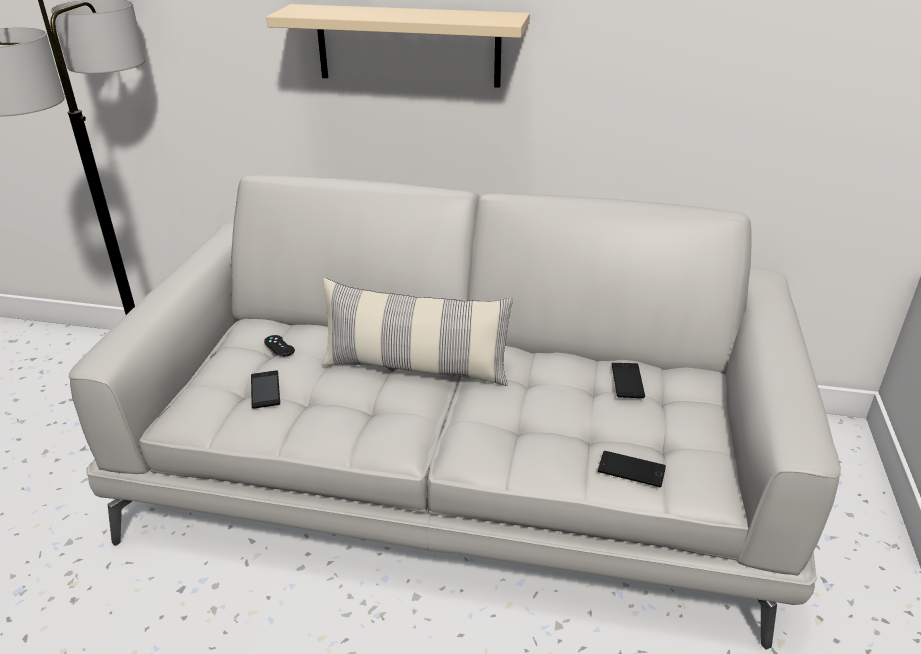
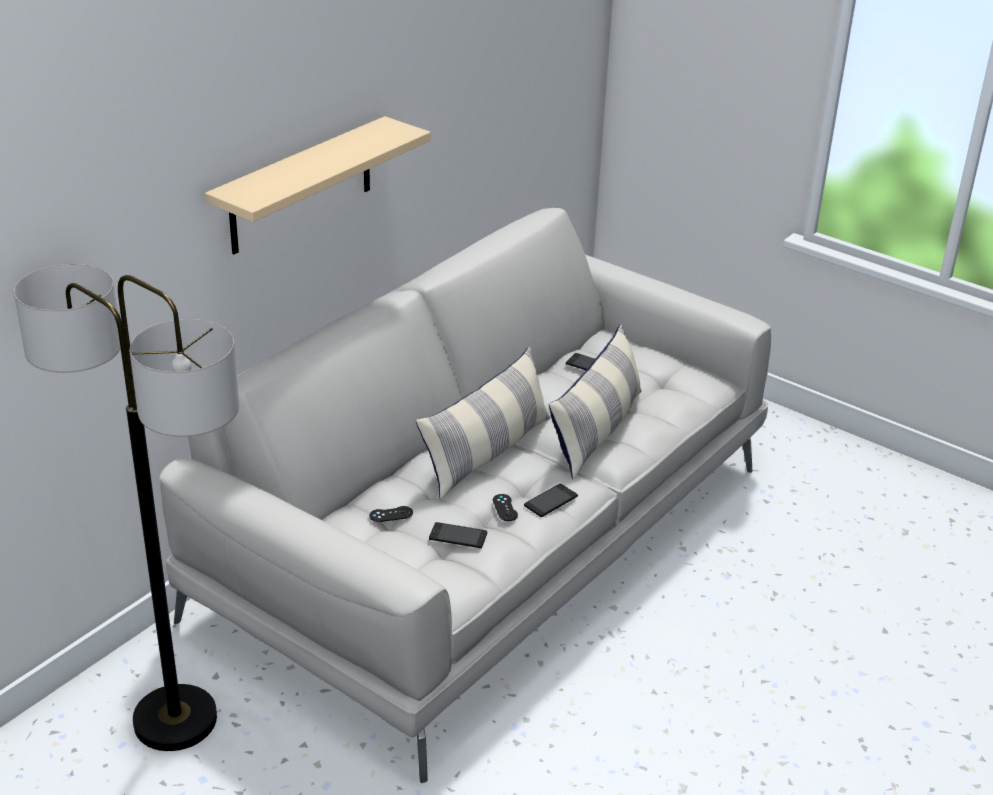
camera: 65 degrees left, 0 degrees up
phone [598,451,666,487] -> phone moved to [524,484,578,517]
none -> black game controller [493,494,518,521]
none -> pillow [549,324,641,480]

